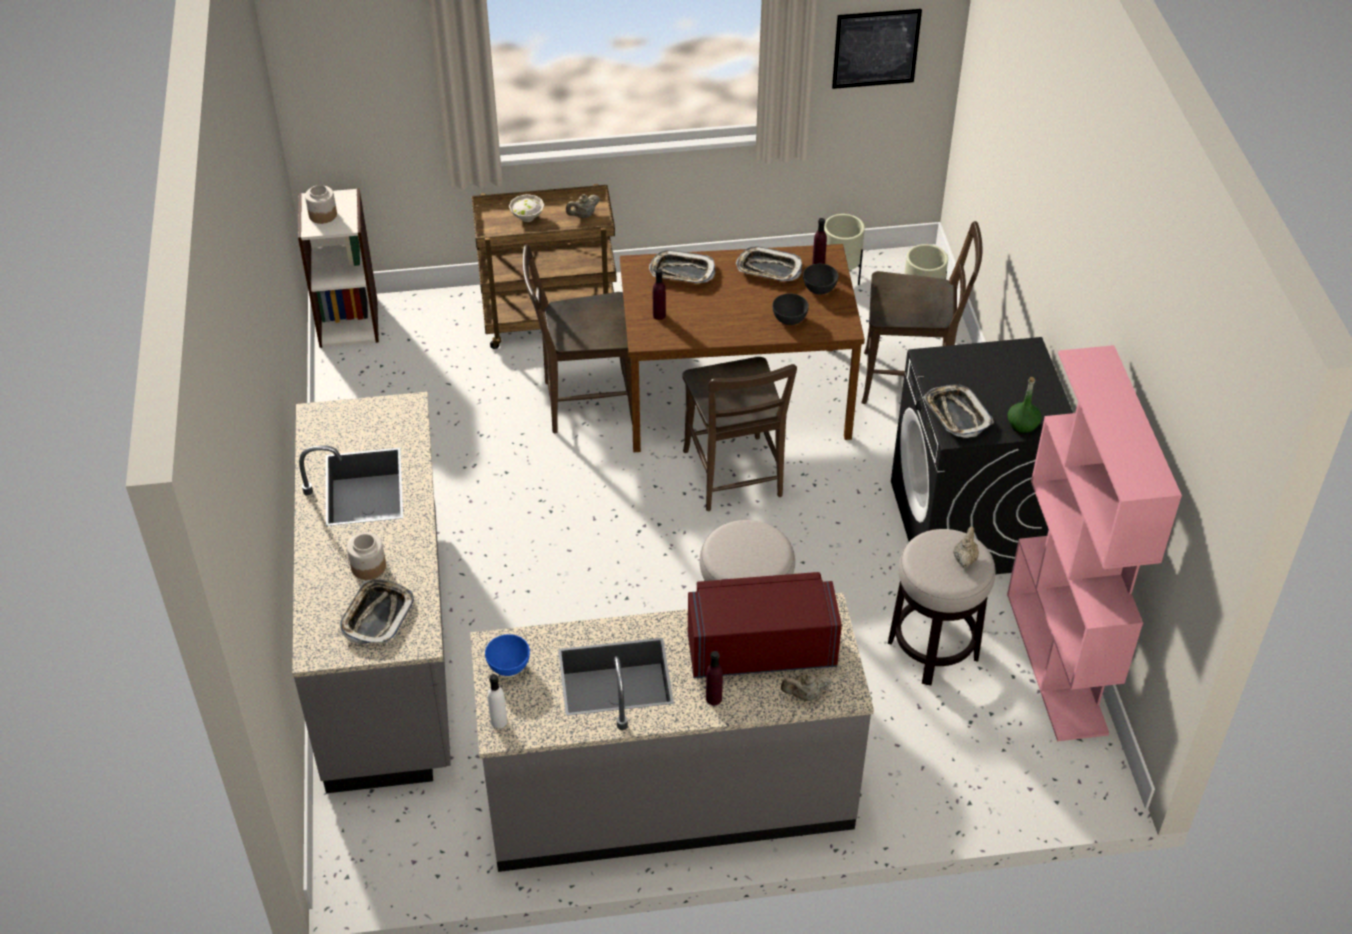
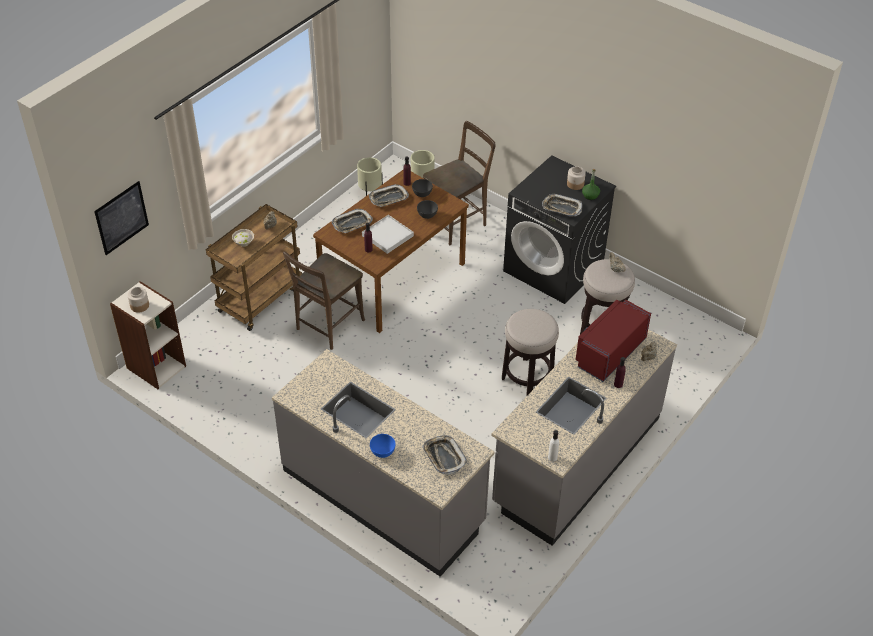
camera: 45 degrees left, 0 degrees up
jar [347,533,386,580] -> jar moved to [567,166,586,190]
blue bowl [485,634,530,676] -> blue bowl moved to [370,434,395,458]
brown chair [682,357,797,511] -> none
picture [832,9,922,89] -> picture moved to [94,181,149,255]
pink bookcase [1007,345,1182,741] -> none
none -> white tray [362,215,414,254]

